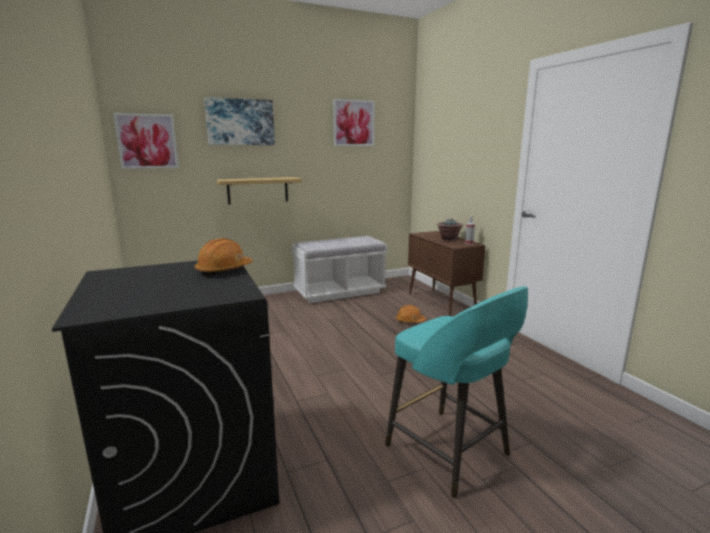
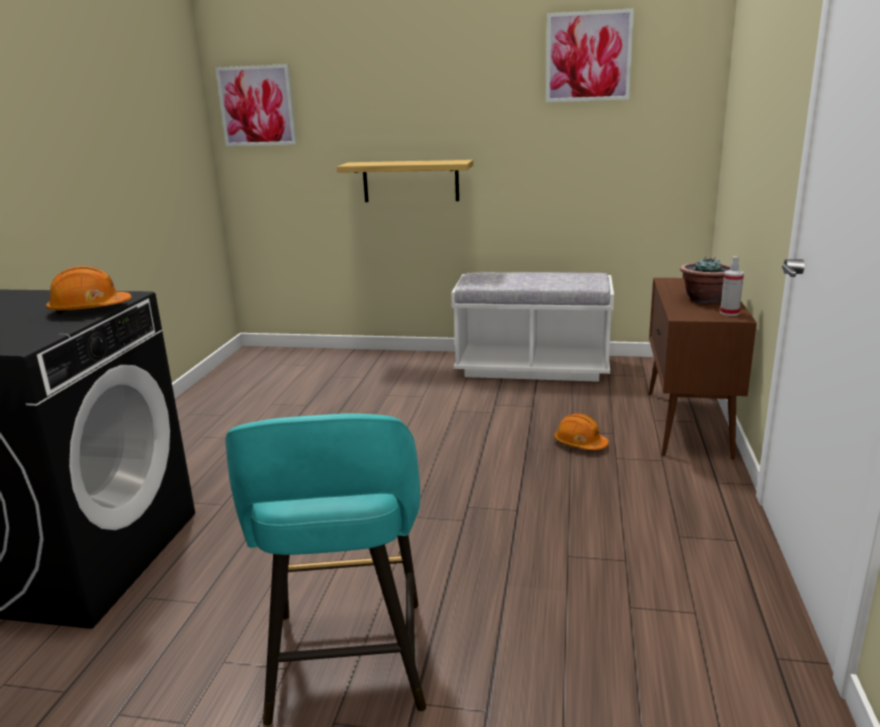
camera: 35 degrees right, 5 degrees up
picture [204,97,275,145] -> none

